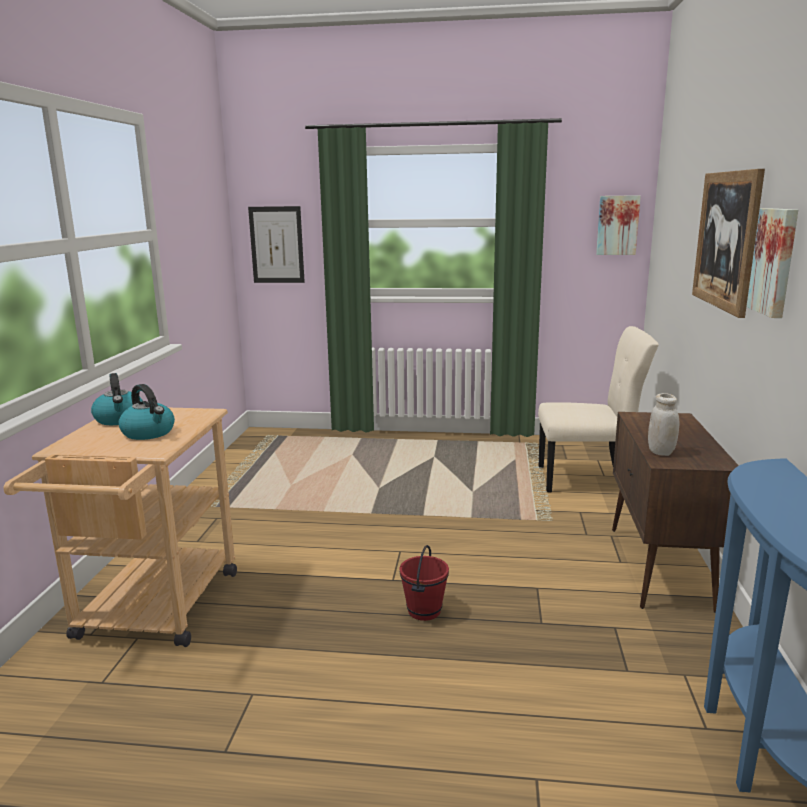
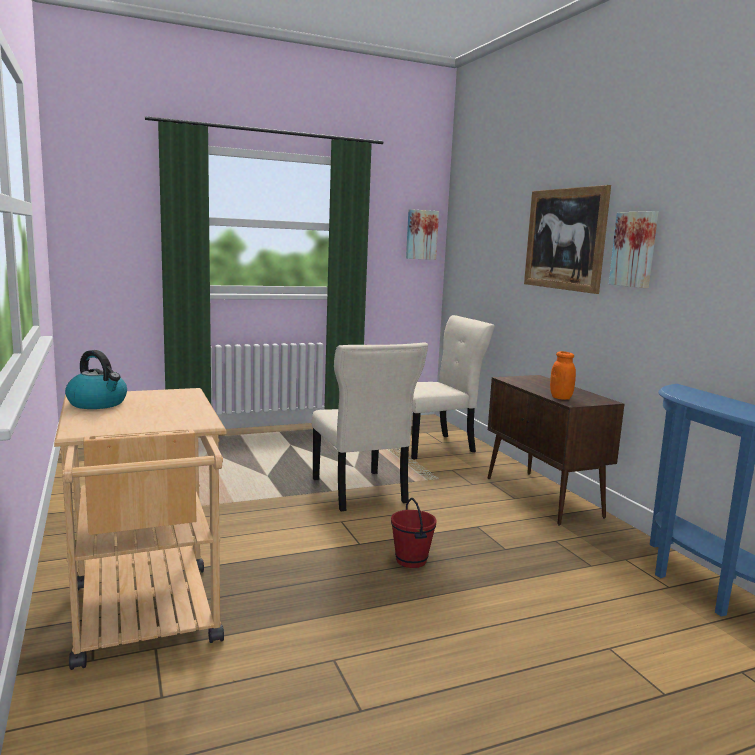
camera: 30 degrees left, 5 degrees down
kettle [119,384,175,440] -> none
picture [248,206,305,283] -> none
white jar [648,393,679,456] -> orange jar [550,351,576,400]
none -> beige chair [312,342,428,511]

